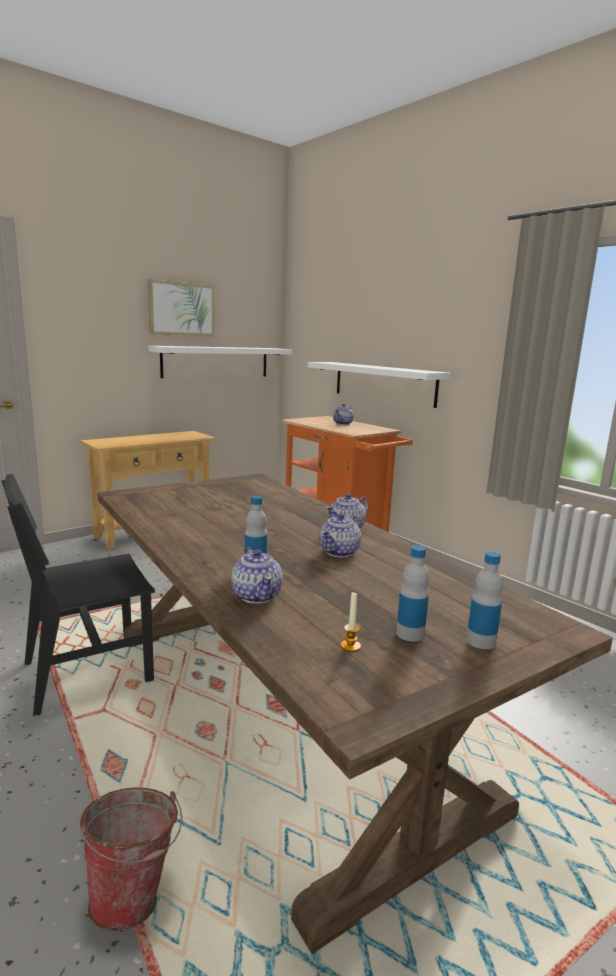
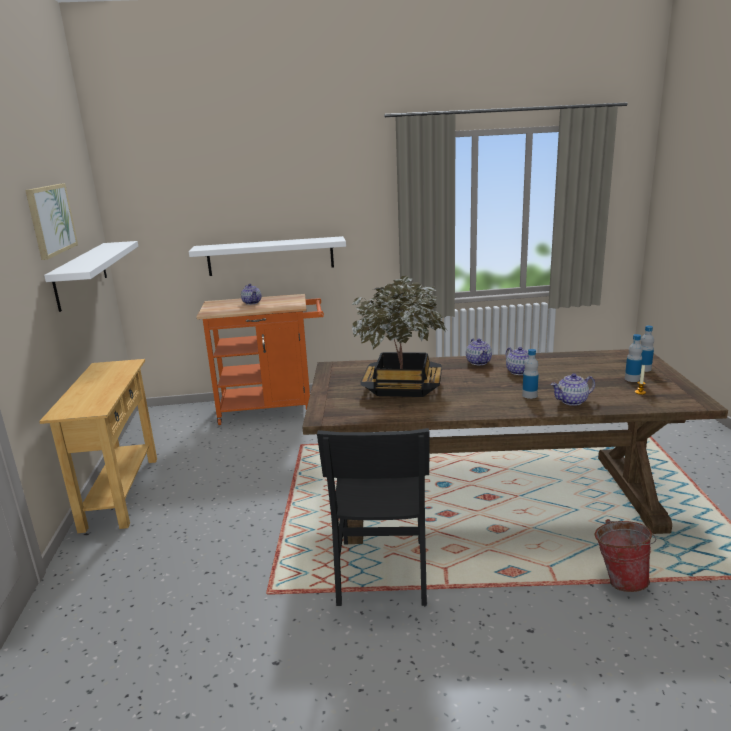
camera: 55 degrees left, 5 degrees up
teapot [232,548,283,604] -> teapot turned 150 degrees clockwise [551,373,595,406]
none -> potted plant [352,276,447,397]

